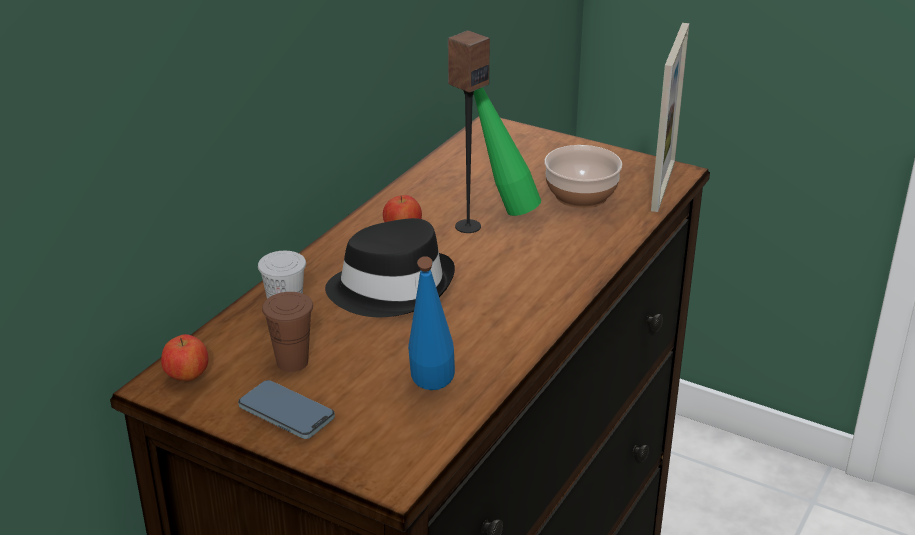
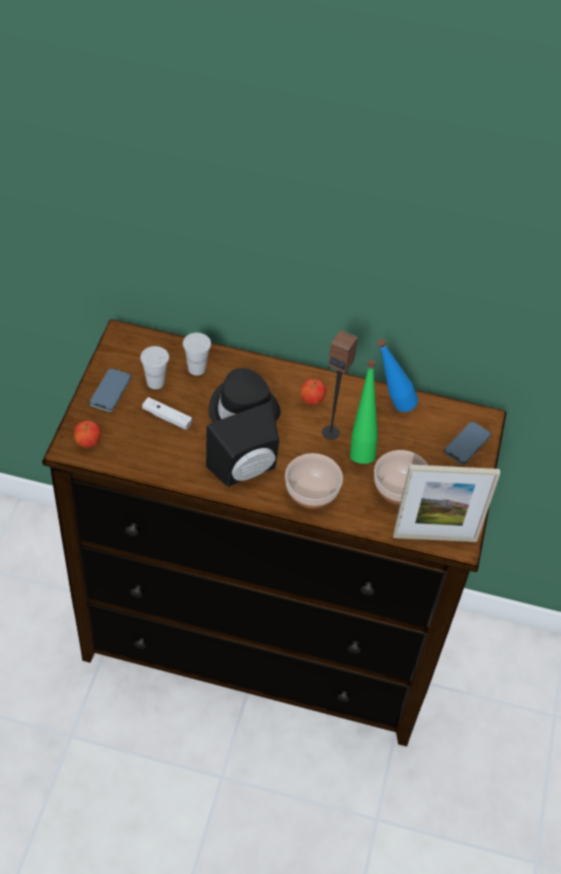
camera: 70 degrees right, 20 degrees up
apple [161,334,209,381] -> apple moved to [74,420,101,447]
brown cup [262,292,313,372] -> white cup [140,346,169,389]
blue bottle [408,256,455,390] -> blue bottle moved to [378,339,418,412]
none -> white game controller [142,397,192,430]
none -> black speaker [206,402,279,487]
none -> bowl [285,453,343,509]
none -> phone [444,422,491,465]

